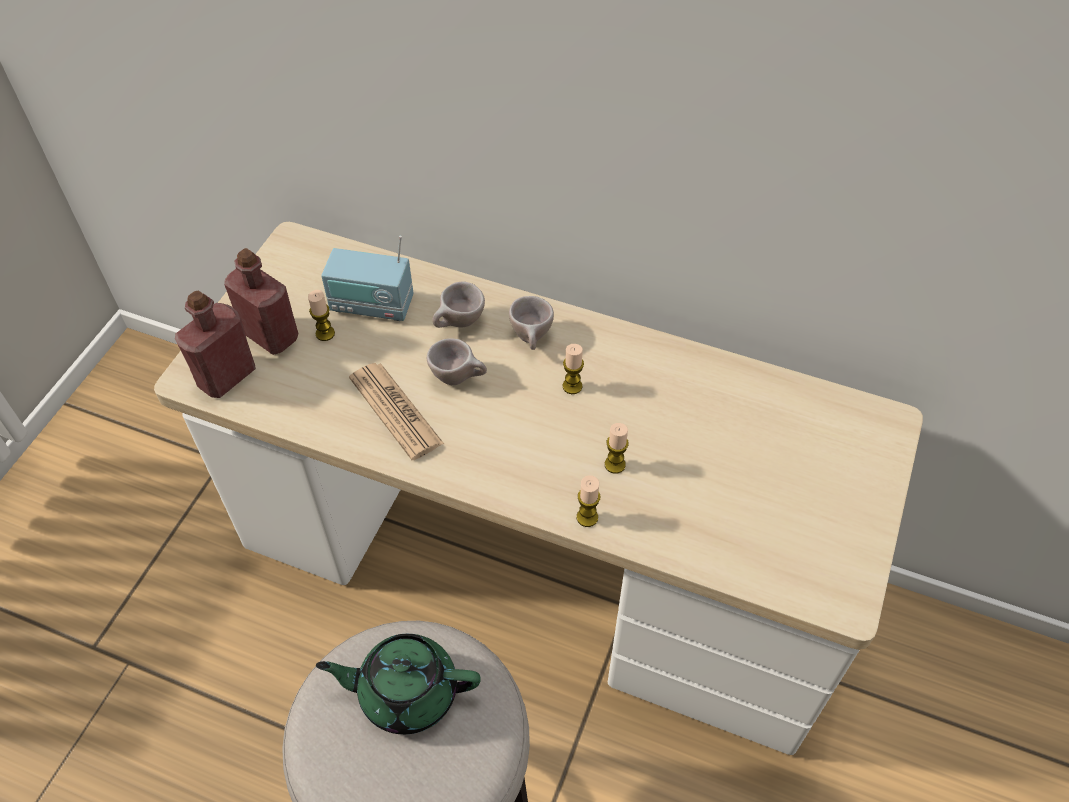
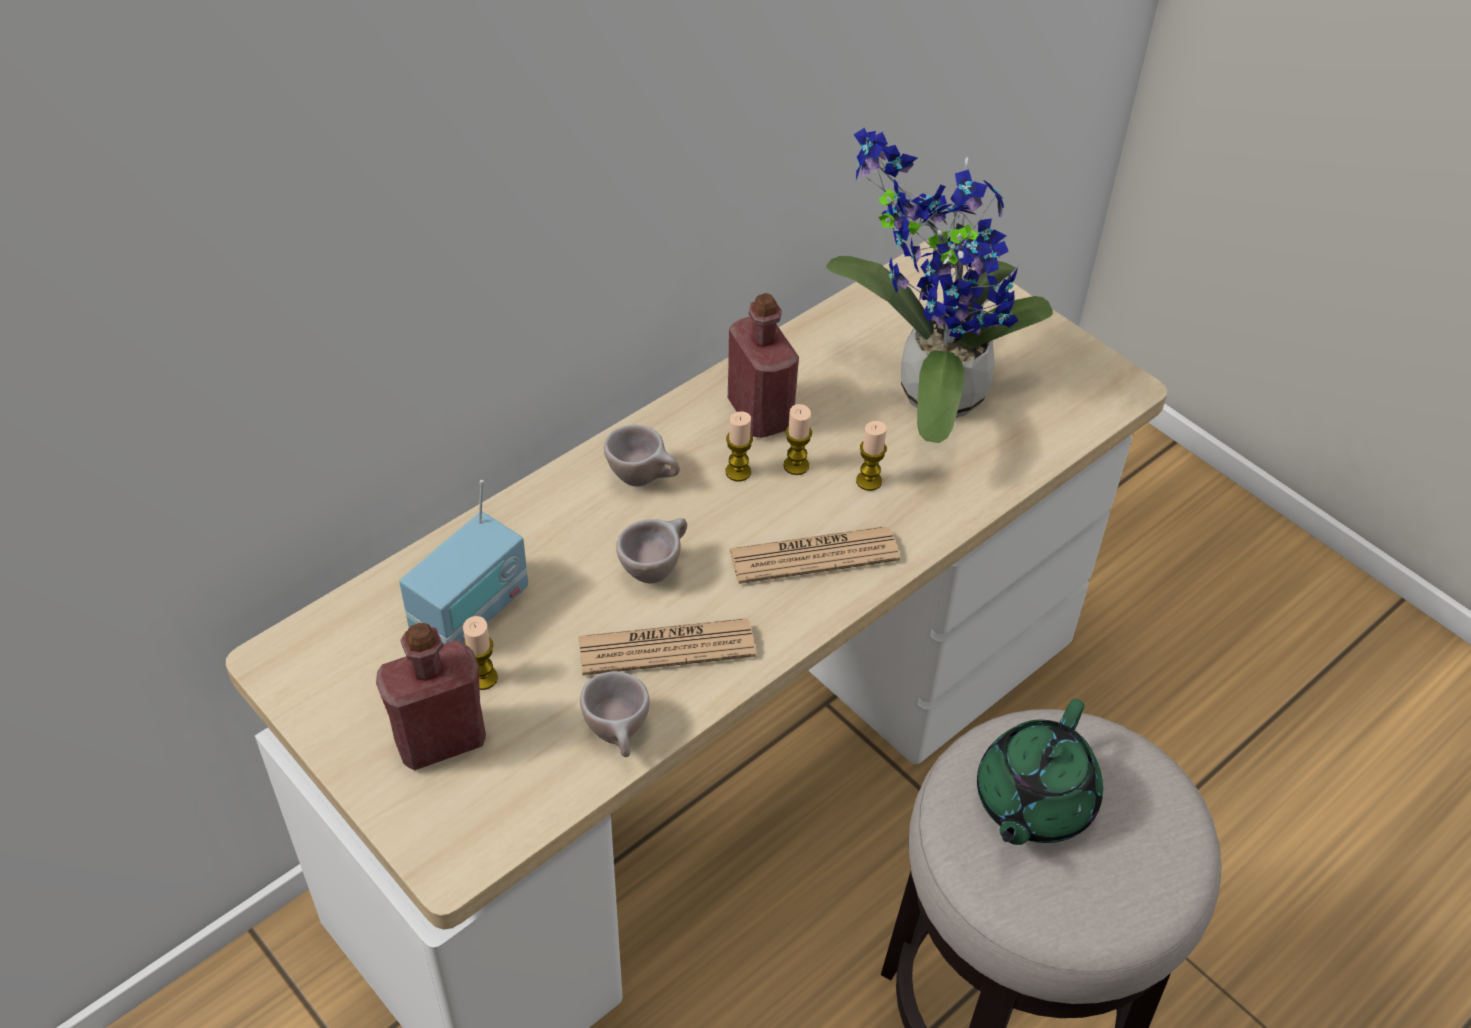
camera: 65 degrees left, 5 degrees down
red bottle [175,291,256,398] -> red bottle moved to [728,293,799,438]
beige cup [432,281,485,328] -> beige cup moved to [580,671,649,757]
candle [577,475,600,527] -> candle moved to [784,404,812,475]
none -> newspaper [729,526,900,584]
none -> potted plant [826,128,1053,443]

